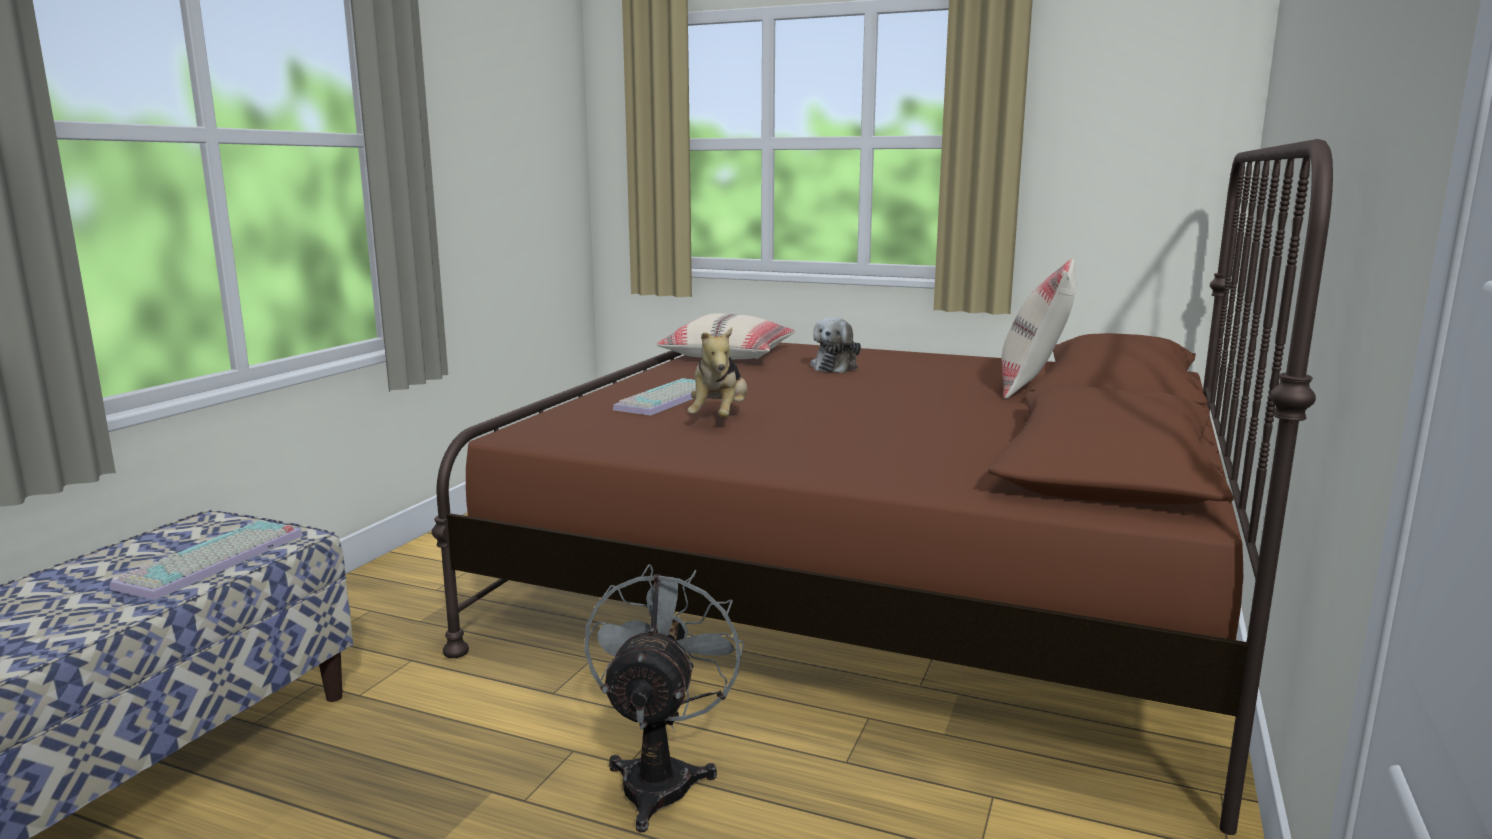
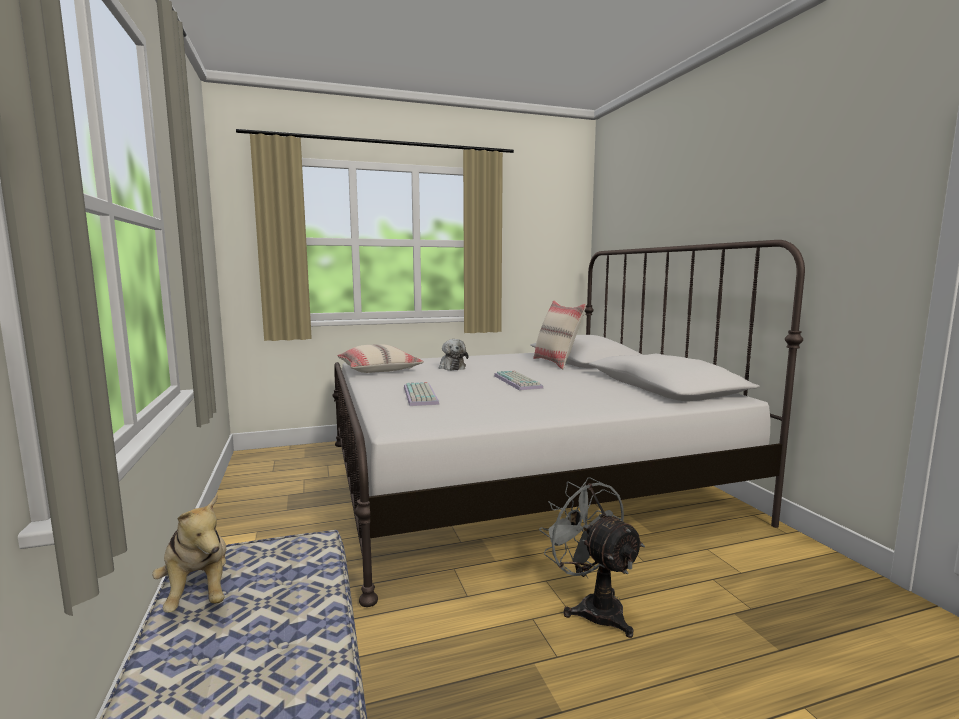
camera: 40 degrees left, 5 degrees down
keyboard [110,520,303,600] -> keyboard moved to [494,371,544,390]
brown bed [432,139,1333,835] -> white bed [332,240,805,607]
plush toy [687,327,747,417] -> plush toy moved to [152,494,226,613]

